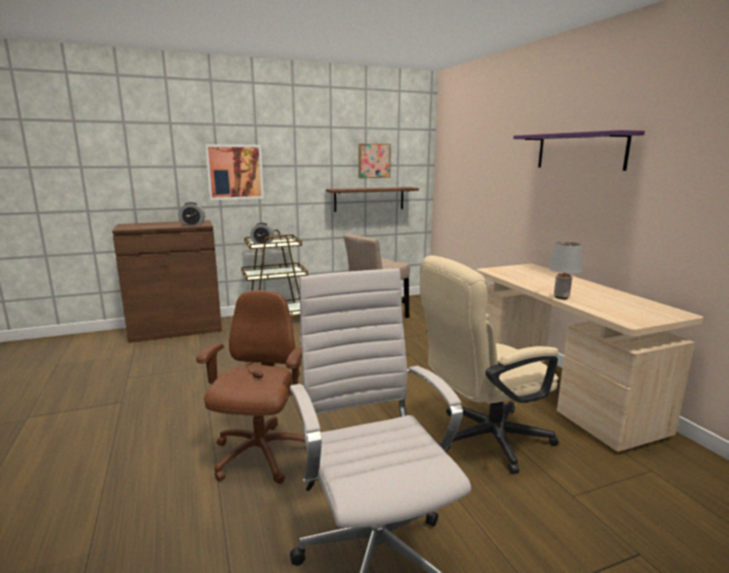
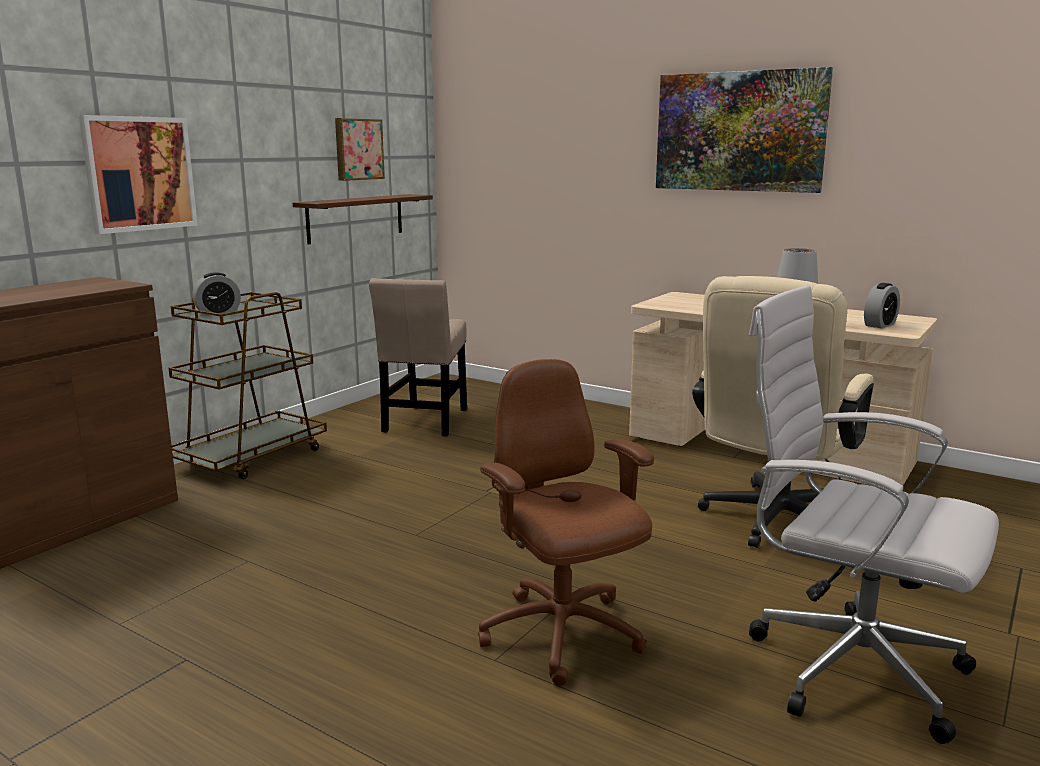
camera: 35 degrees left, 0 degrees up
alarm clock [179,202,205,225] -> alarm clock moved to [864,283,900,328]
purple shelf [513,130,645,171] -> picture [656,67,833,193]

